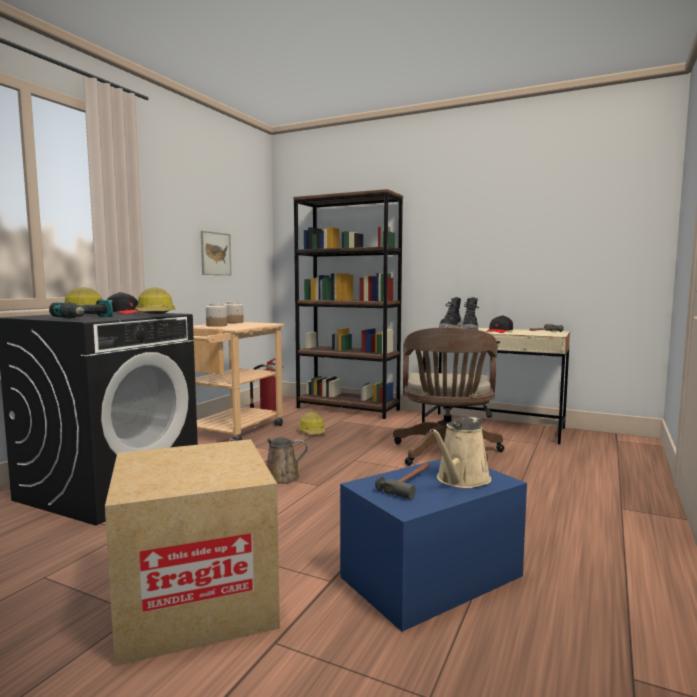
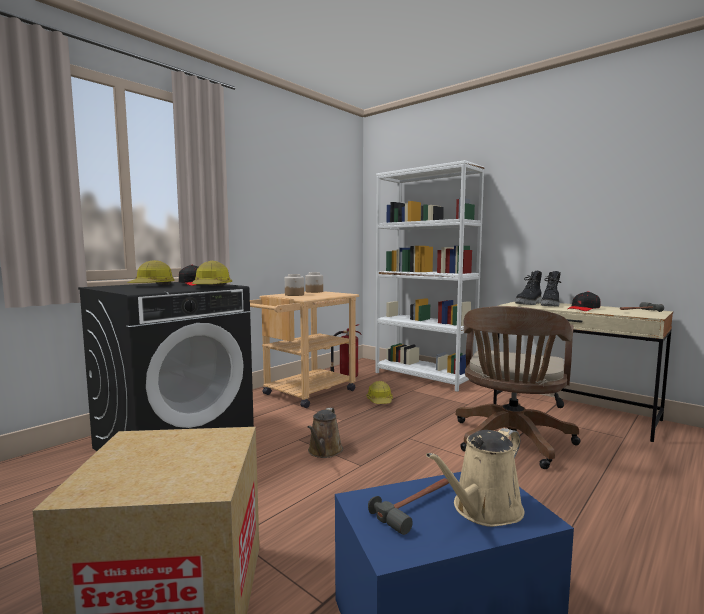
camera: 15 degrees right, 0 degrees up
power drill [49,299,113,318] -> none
picture [201,231,231,275] -> none
brown watering can [229,437,308,484] -> brown watering can turned 75 degrees counterclockwise [307,408,343,458]
brown bookcase [293,189,403,419] -> white bookcase [375,160,485,392]

